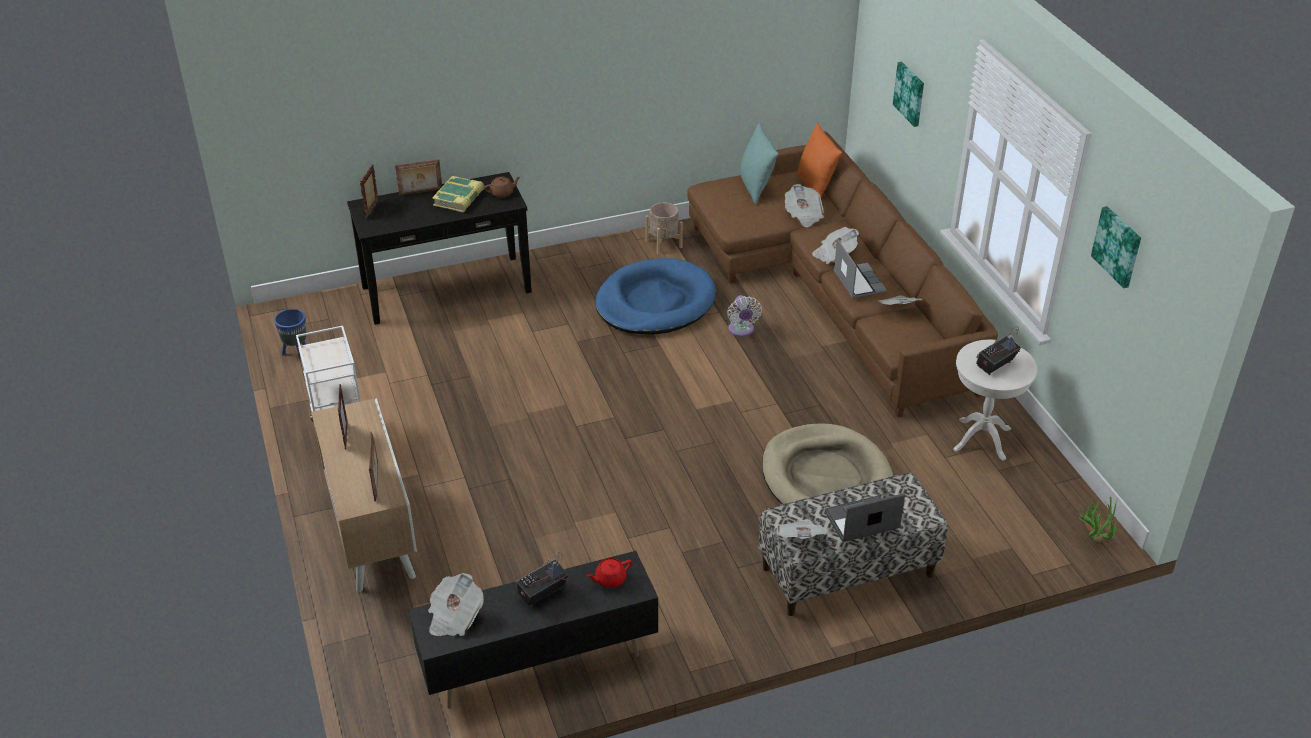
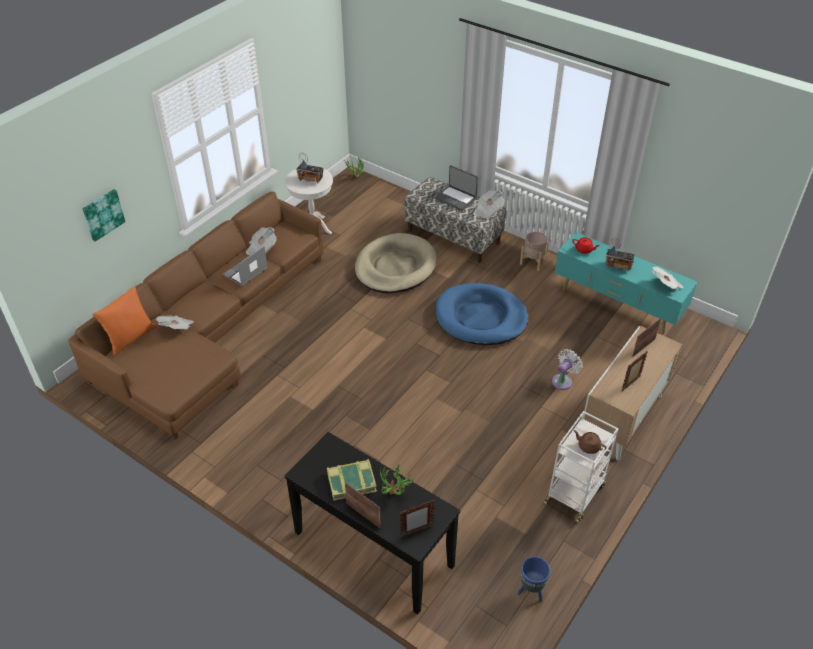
camera: 125 degrees left, 5 degrees up
black tv stand [408,551,658,709] -> turquoise tv stand [554,232,697,334]
brown teapot [484,177,520,198] -> brown teapot moved to [573,430,607,454]
blue dog bed [595,258,716,335] -> blue dog bed moved to [436,283,528,345]
beige planter [645,202,683,255] -> beige planter moved to [520,232,549,271]
white fan [727,295,762,337] -> white fan moved to [552,349,583,390]
turquoise pillow [740,123,778,205] -> none
newspaper [812,227,859,264] -> none
picture [1091,206,1141,288] -> none
none -> potted plant [380,464,415,495]

